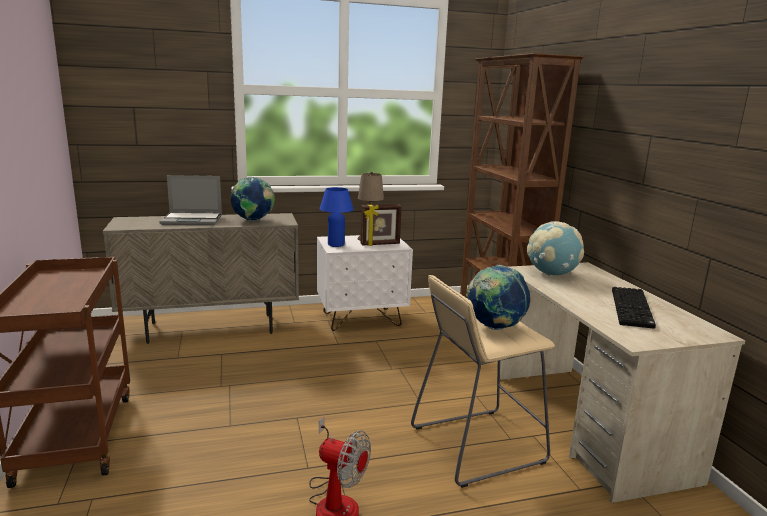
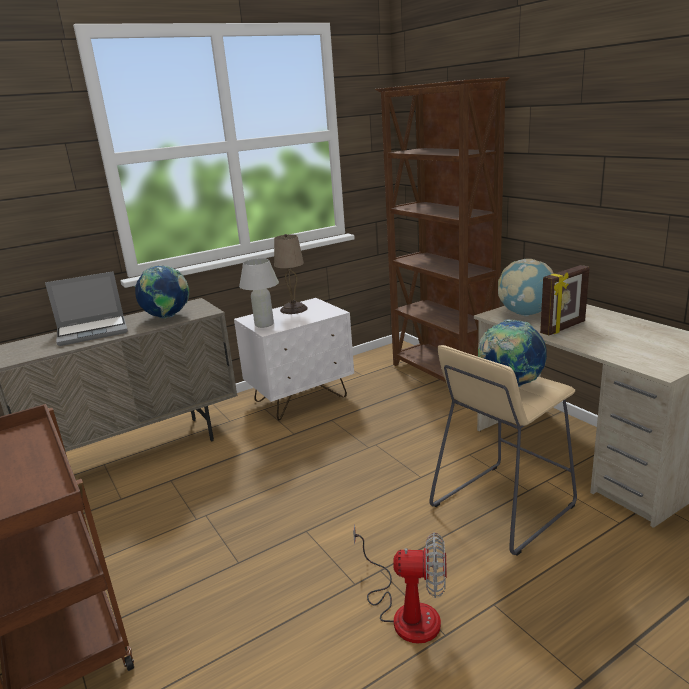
camera: 15 degrees left, 5 degrees up
blue table lamp [320,187,354,247] -> white table lamp [239,258,279,328]
picture frame [361,204,402,246] -> picture frame moved to [540,265,590,335]
keyboard [612,287,656,329] -> none

